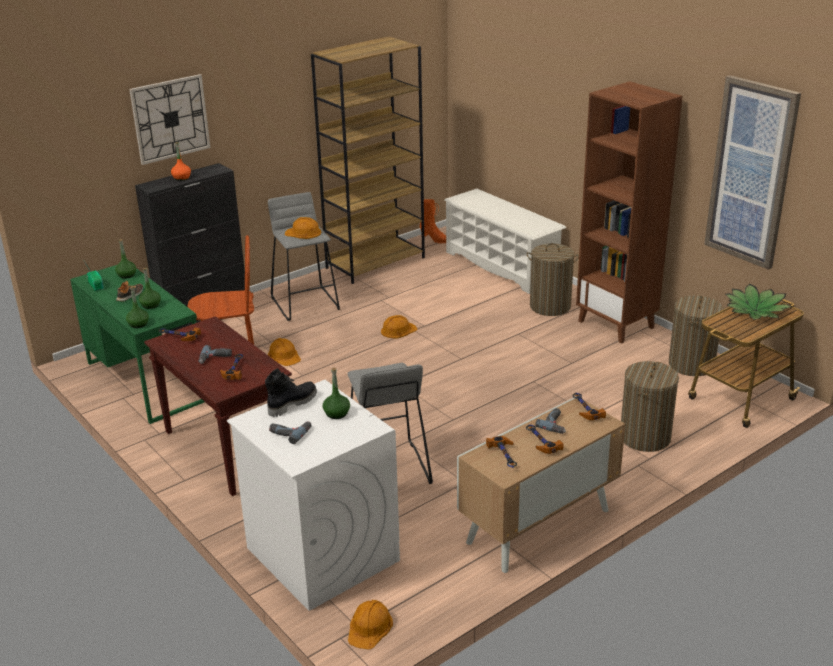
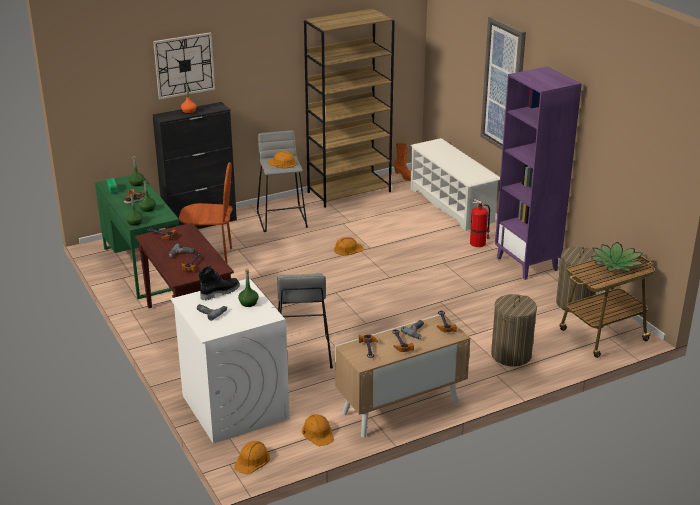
camera: 10 degrees right, 0 degrees up
orange hard hat [268,338,301,366] -> orange hard hat moved to [302,414,334,446]
laundry basket [527,243,579,316] -> fire extinguisher [470,199,490,247]
brown bookcase [576,81,682,343] -> purple bookcase [495,66,582,280]
picture [704,75,801,270] -> picture moved to [480,16,526,150]

